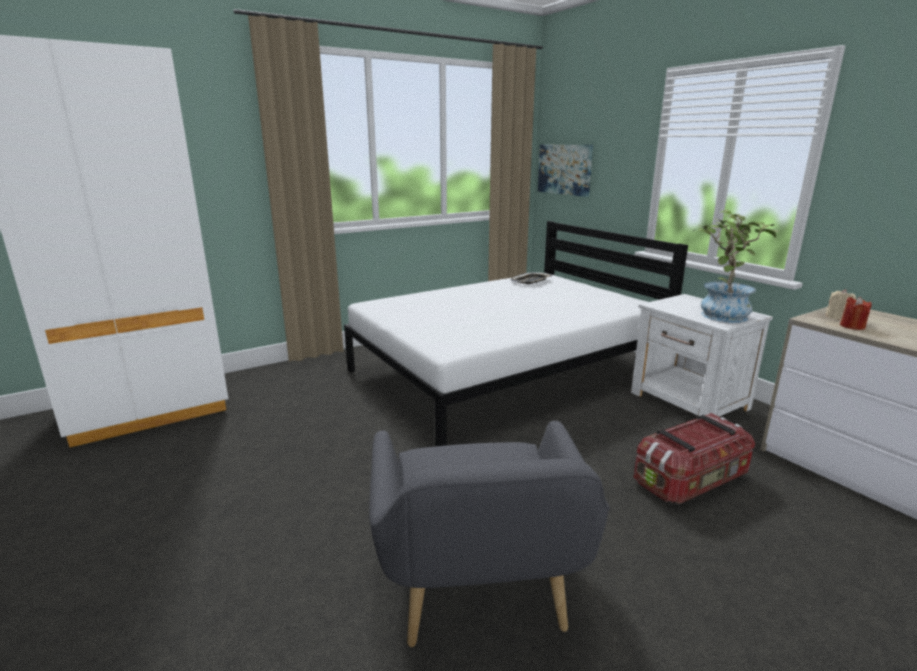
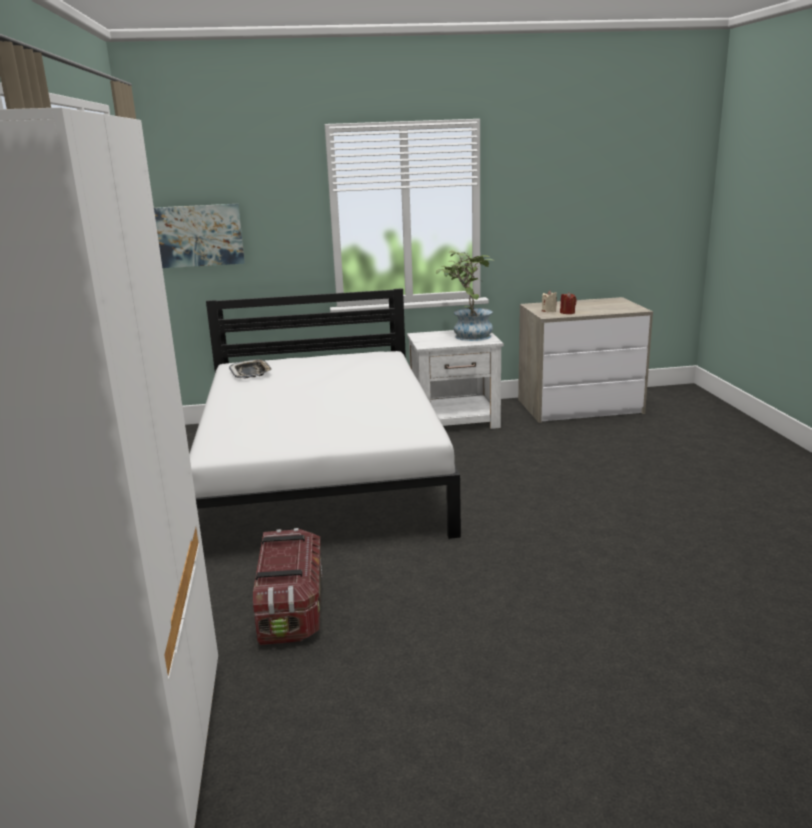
camera: 65 degrees left, 0 degrees up
grey armchair [369,421,610,647] -> none
storage box [634,413,755,504] -> storage box moved to [253,528,322,645]

